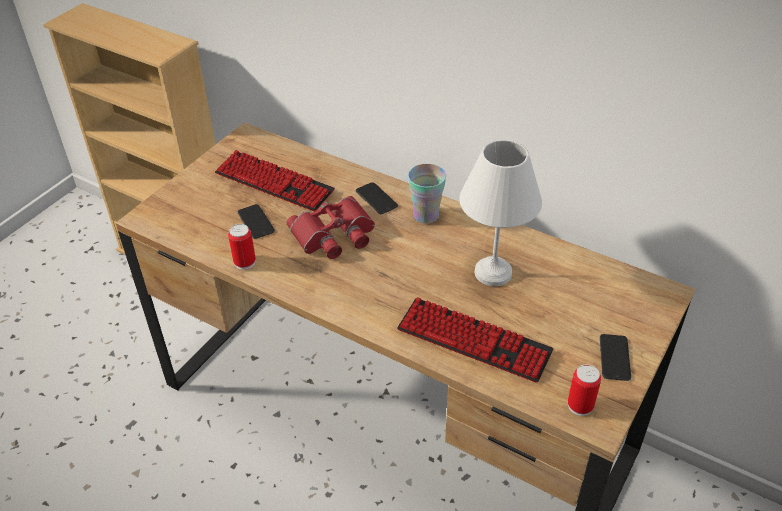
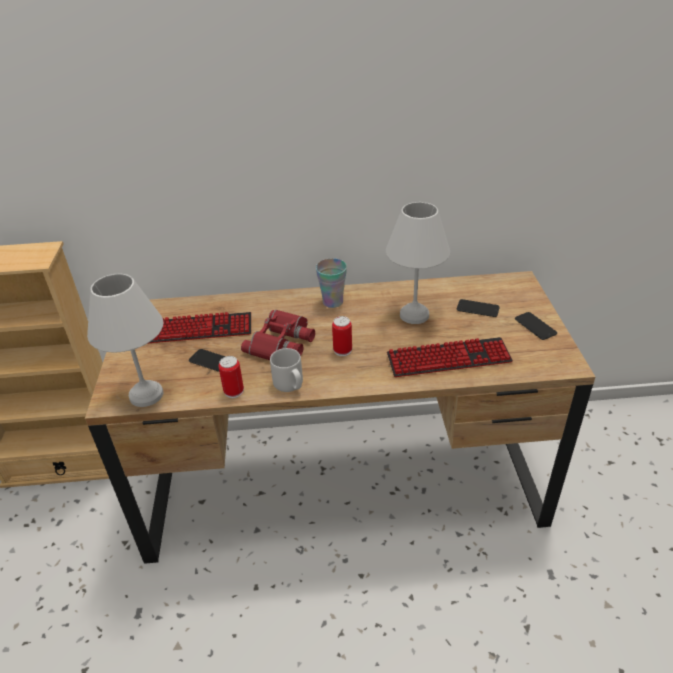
camera: 35 degrees left, 5 degrees down
phone [356,182,398,214] -> phone moved to [457,299,500,317]
can [568,364,601,416] -> can moved to [332,316,352,356]
none -> white table lamp [87,274,163,407]
none -> grey mug [270,348,303,392]

